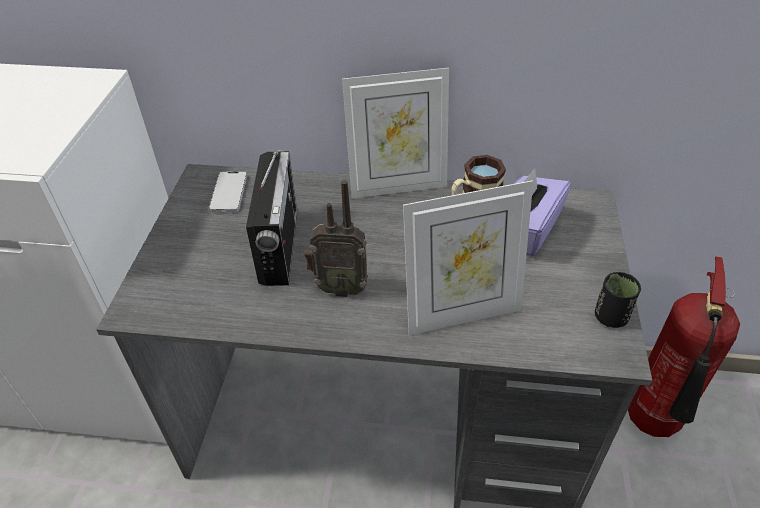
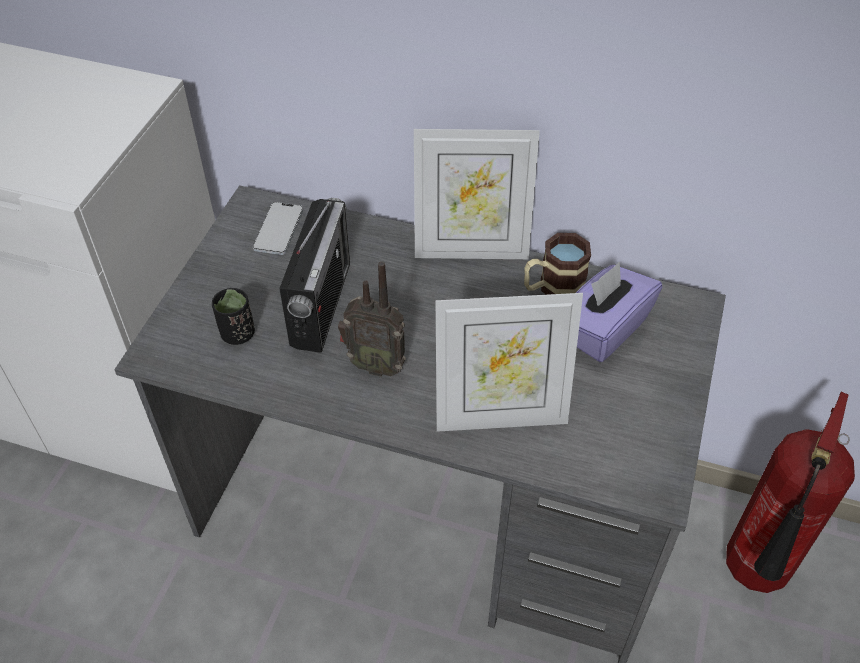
camera: 10 degrees right, 5 degrees up
black cup [595,272,641,328] -> black cup moved to [212,288,255,345]

